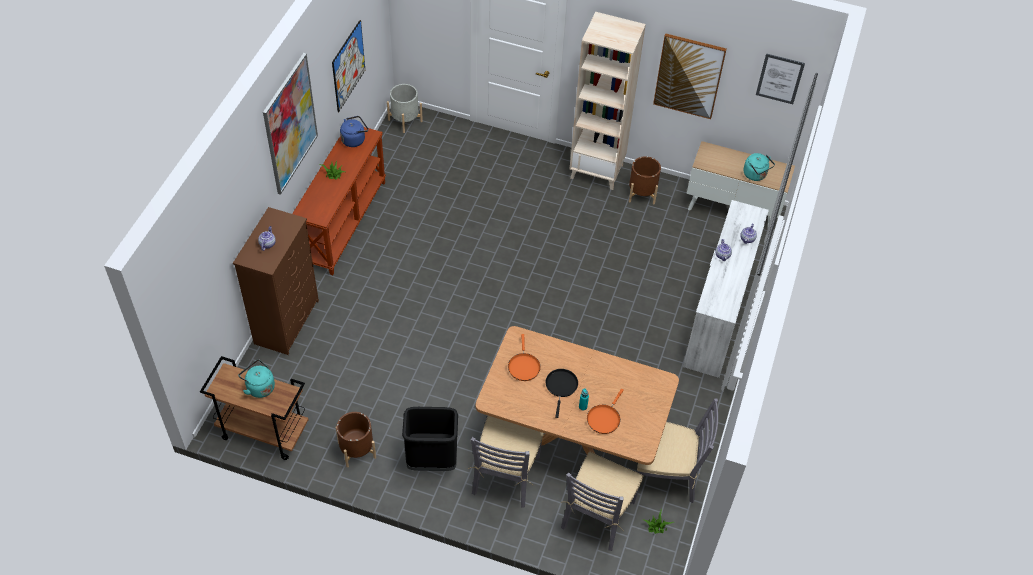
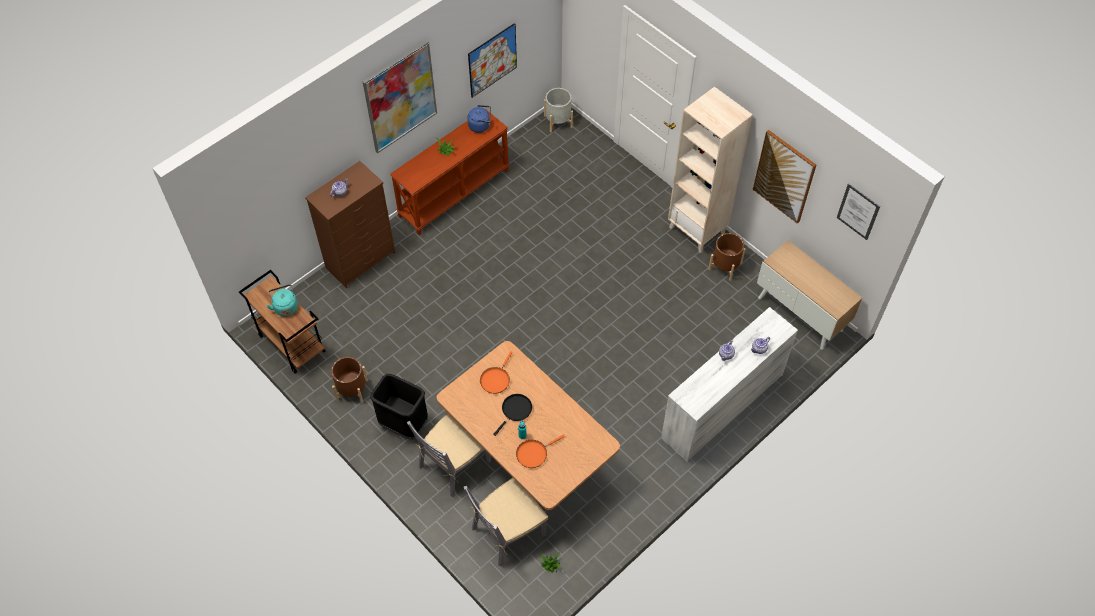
camera: 30 degrees right, 5 degrees up
grey chair [637,399,718,503] -> none
turquoise kettle [743,153,775,181] -> none

